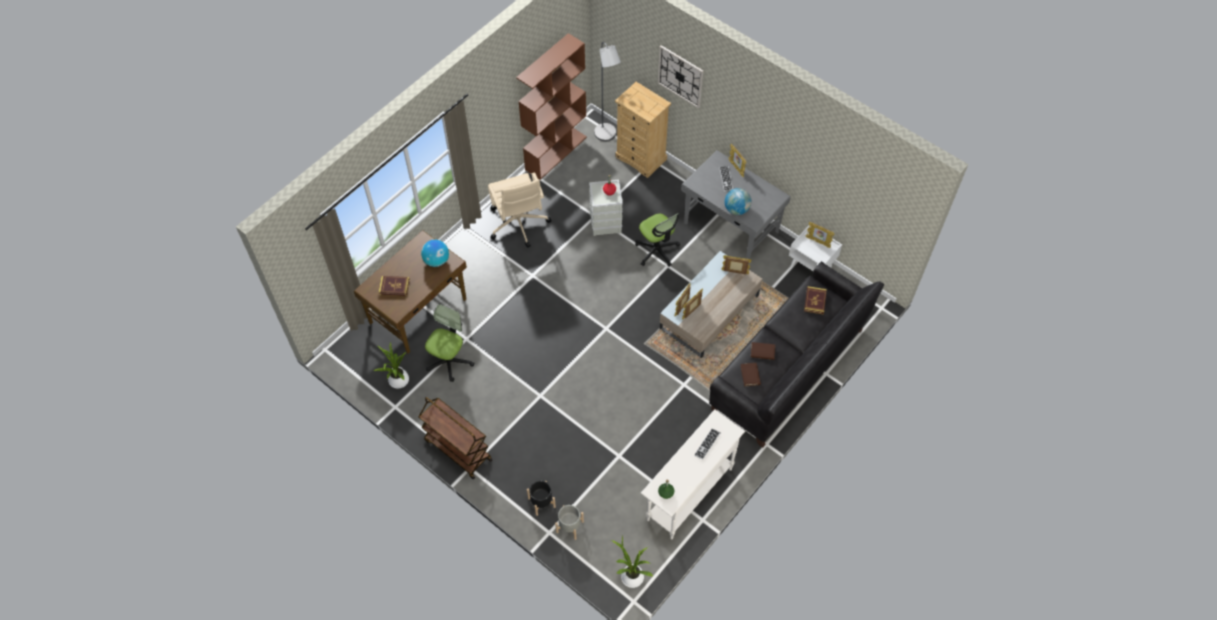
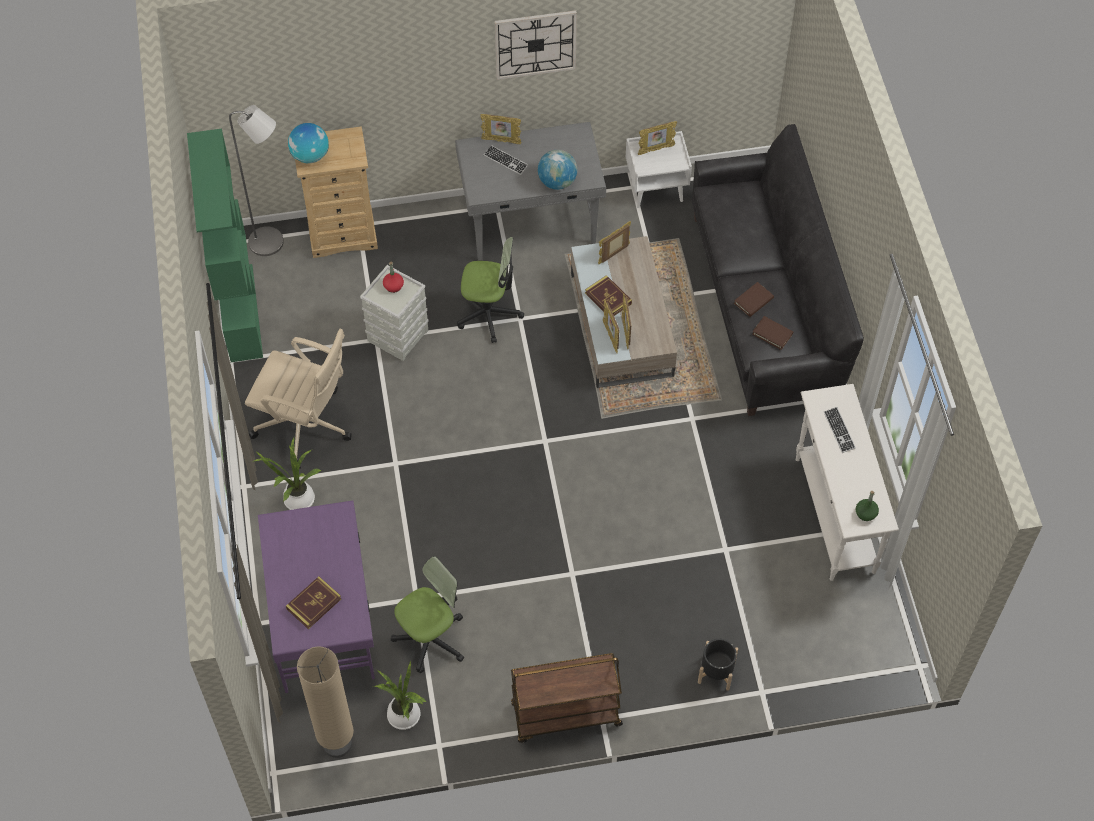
camera: 50 degrees left, 0 degrees up
brown desk [354,230,467,354] -> purple desk [258,500,375,693]
globe [421,240,449,267] -> globe moved to [288,123,329,163]
office chair [425,304,475,382] -> office chair turned 75 degrees clockwise [391,556,464,673]
brown bookcase [516,33,587,180] -> green bookcase [187,129,263,362]
grey planter [555,505,584,540] -> none
potted plant [611,535,653,588] -> potted plant moved to [254,437,321,510]
wall clock [658,45,703,109] -> wall clock moved to [495,10,577,80]
book [804,286,827,314] -> book moved to [585,275,632,316]
none -> beige floor lamp [297,646,354,758]

